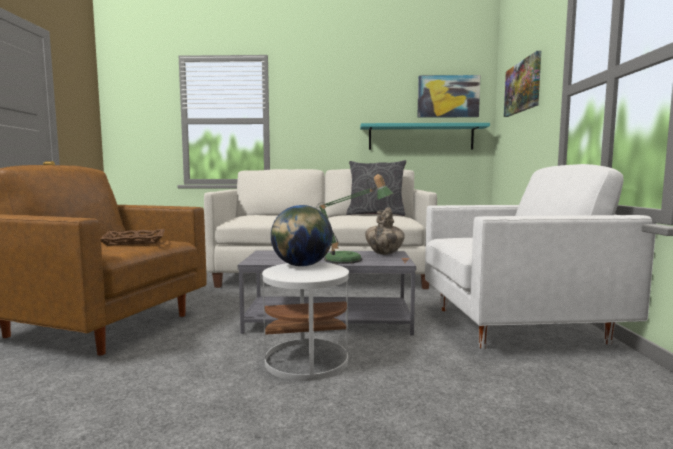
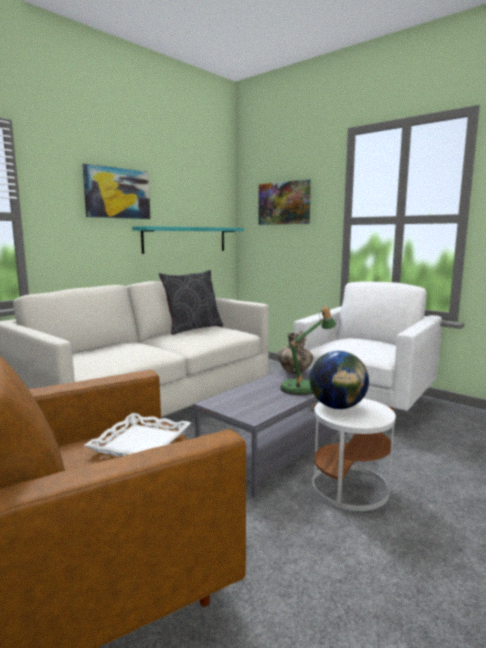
camera: 50 degrees left, 5 degrees up
brown tray [101,229,165,246] -> white tray [84,413,191,457]
picture [417,75,481,118] -> picture moved to [82,164,150,219]

